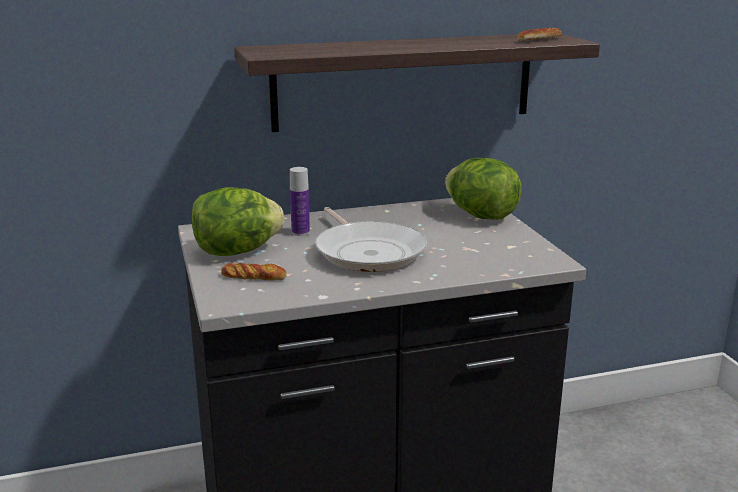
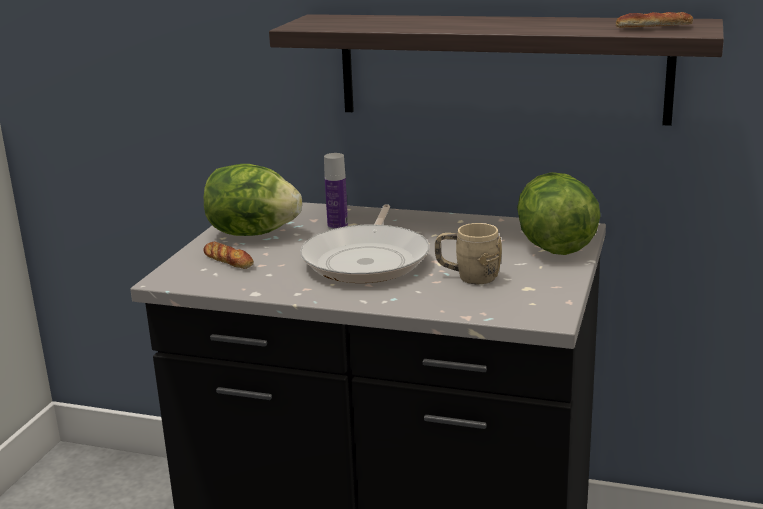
camera: 35 degrees right, 0 degrees up
none -> beige mug [435,223,502,284]

